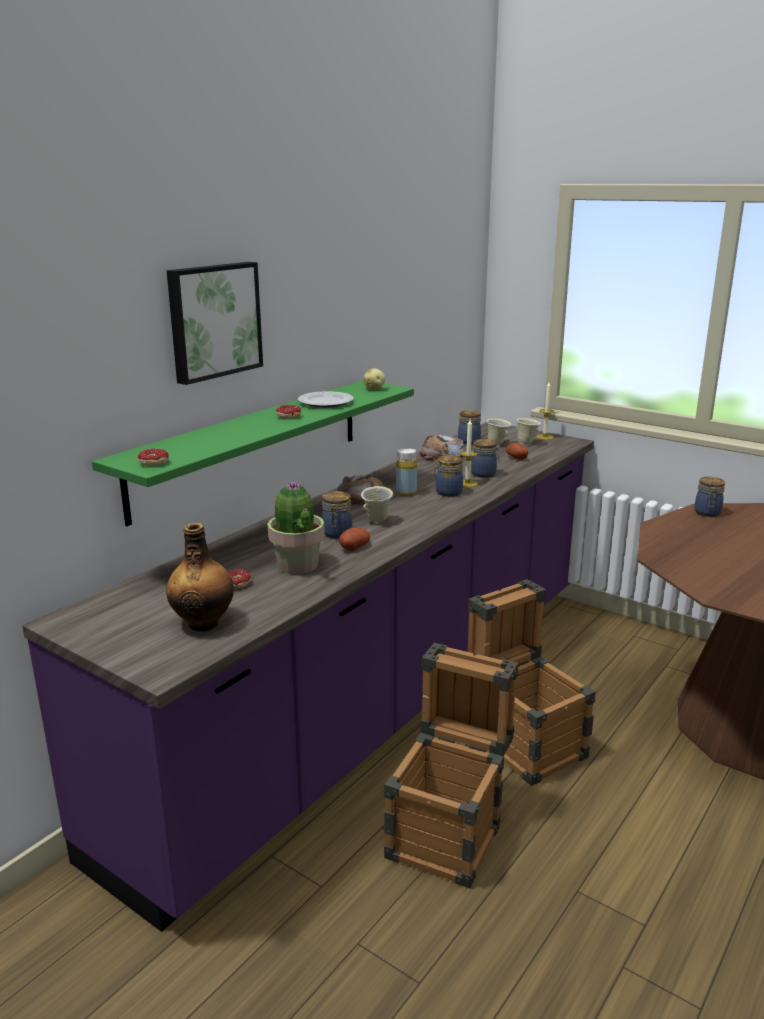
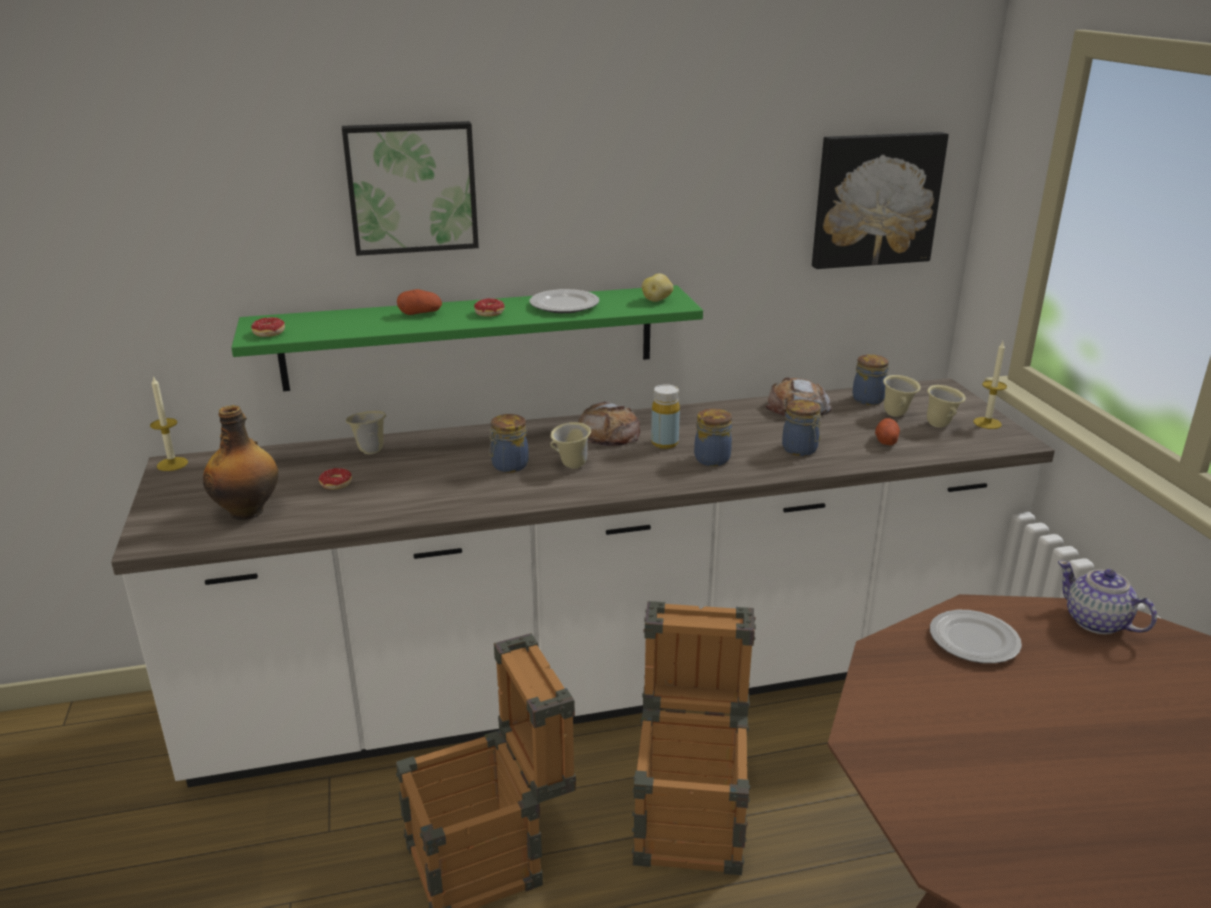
camera: 40 degrees right, 5 degrees up
purple counter [22,422,594,932] -> white counter [111,378,1055,787]
potted plant [268,480,325,574] -> none
potato [339,528,370,551] -> potato moved to [397,289,442,315]
candle [460,420,478,487] -> candle moved to [150,376,188,471]
jar [694,477,725,517] -> teapot [1058,561,1157,634]
none -> beige mug [346,411,386,454]
none -> picture [812,132,949,269]
none -> plate [930,610,1022,664]

